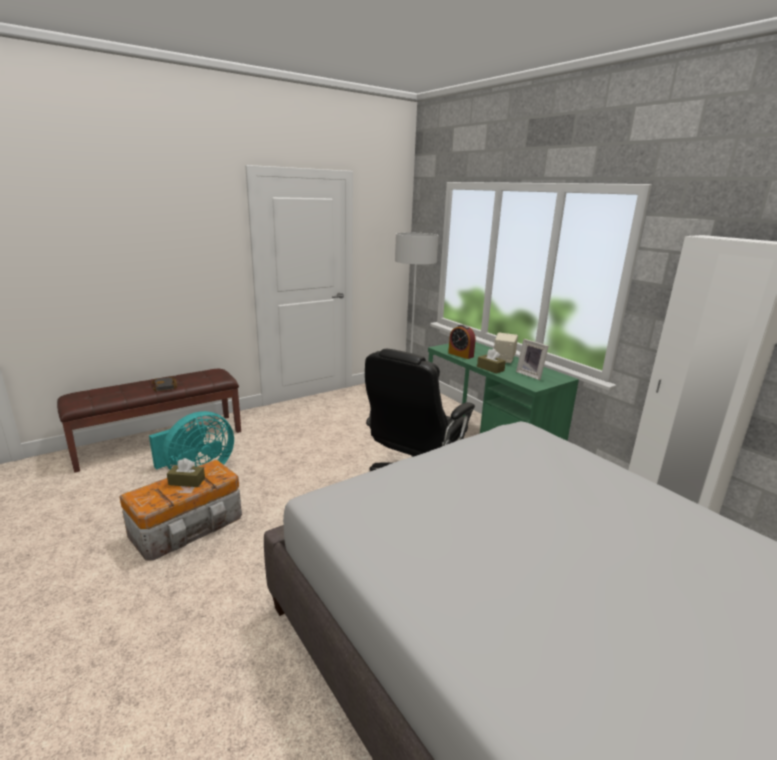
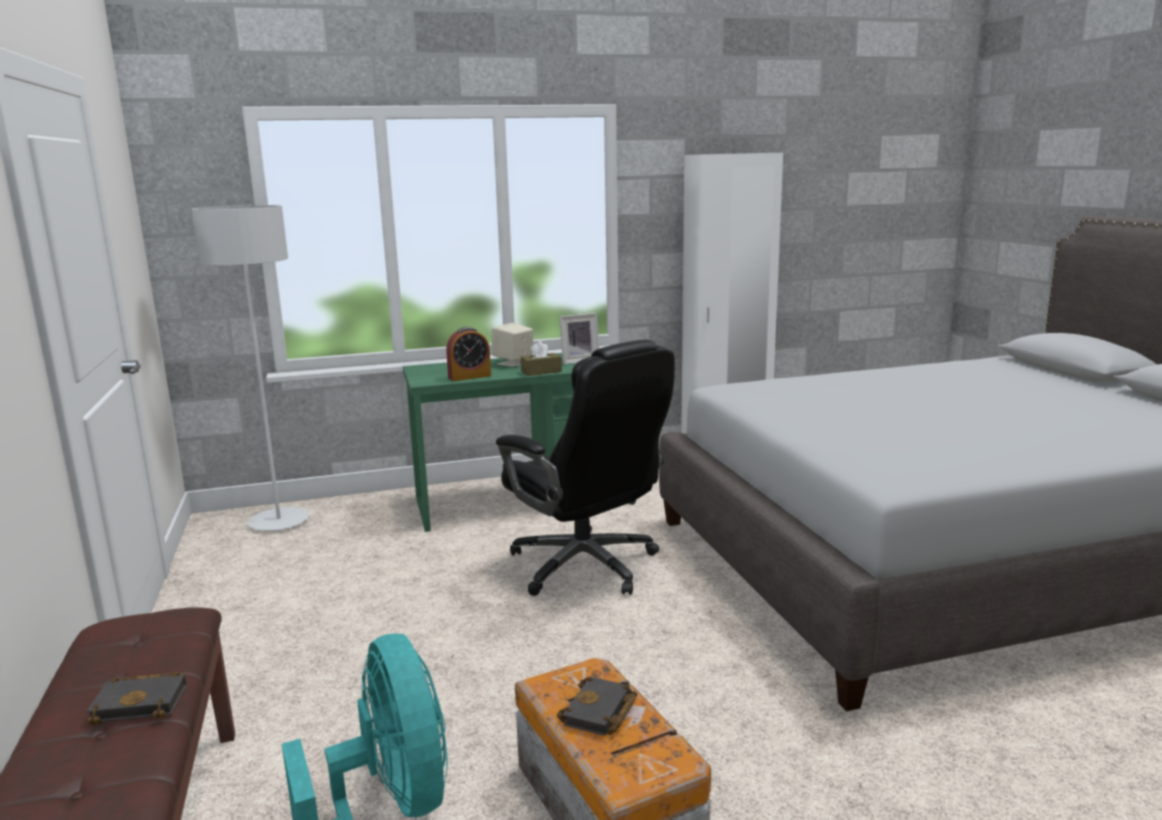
camera: 70 degrees left, 5 degrees down
brown tissue box [167,458,205,487] -> black book [557,677,637,736]

